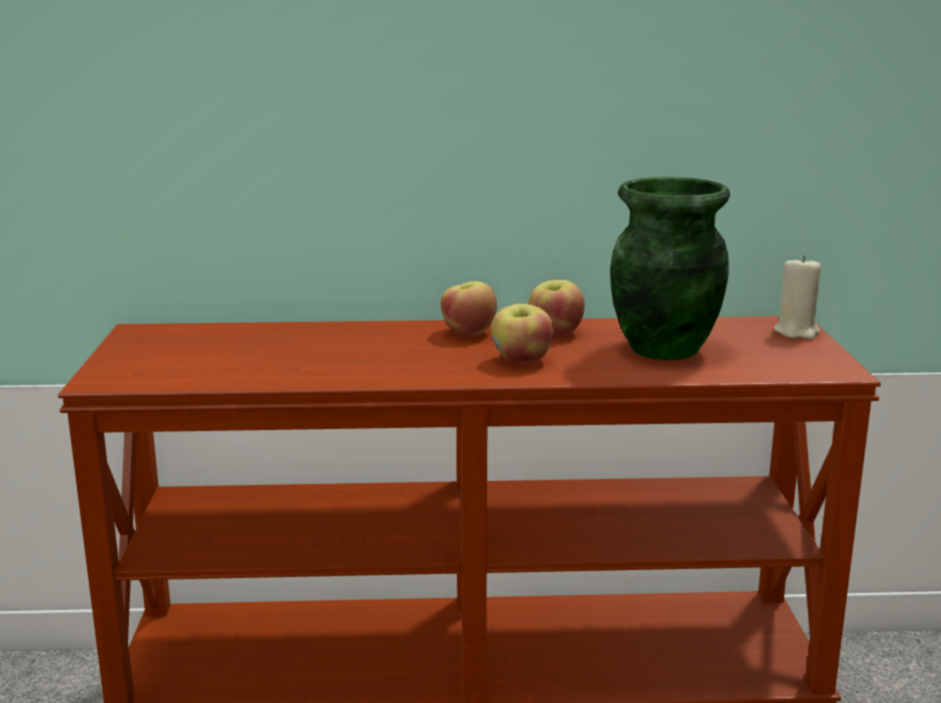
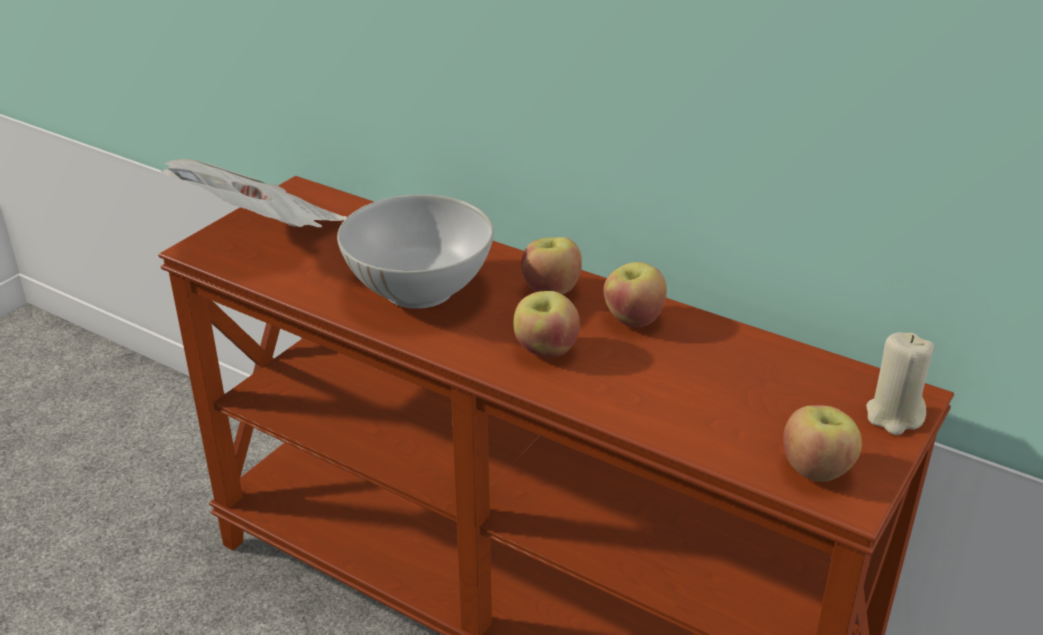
camera: 35 degrees right, 15 degrees up
green vase [610,177,730,360] -> none
none -> newspaper [161,159,347,227]
none -> white bowl [337,194,494,309]
none -> apple [783,405,862,482]

